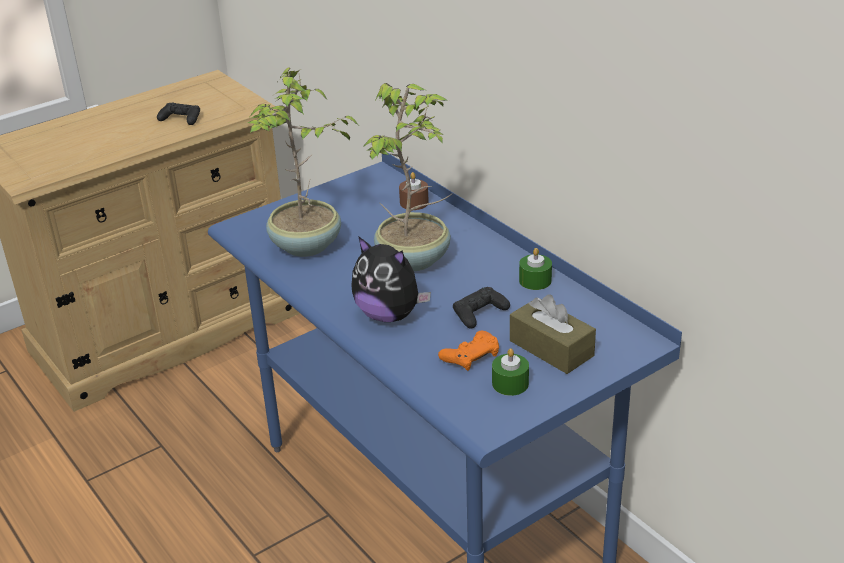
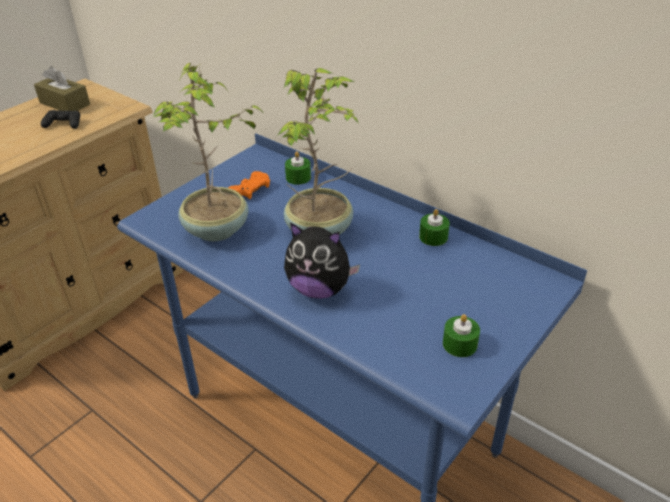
camera: 15 degrees left, 5 degrees up
brown candle [399,172,429,210] -> green candle [285,151,311,185]
orange game controller [438,331,499,371] -> orange game controller moved to [228,171,270,199]
black game controller [453,287,510,329] -> none
brown tissue box [510,294,596,374] -> brown tissue box moved to [34,66,90,111]

